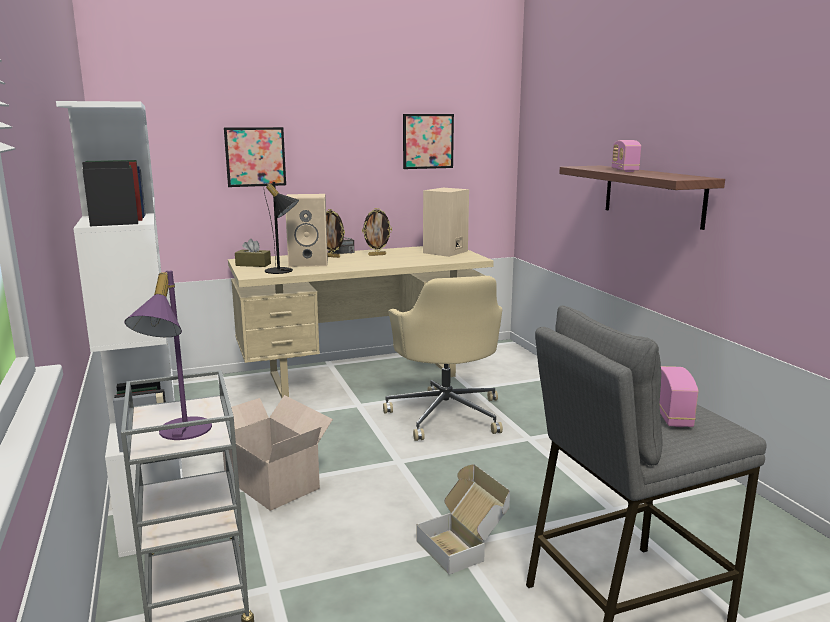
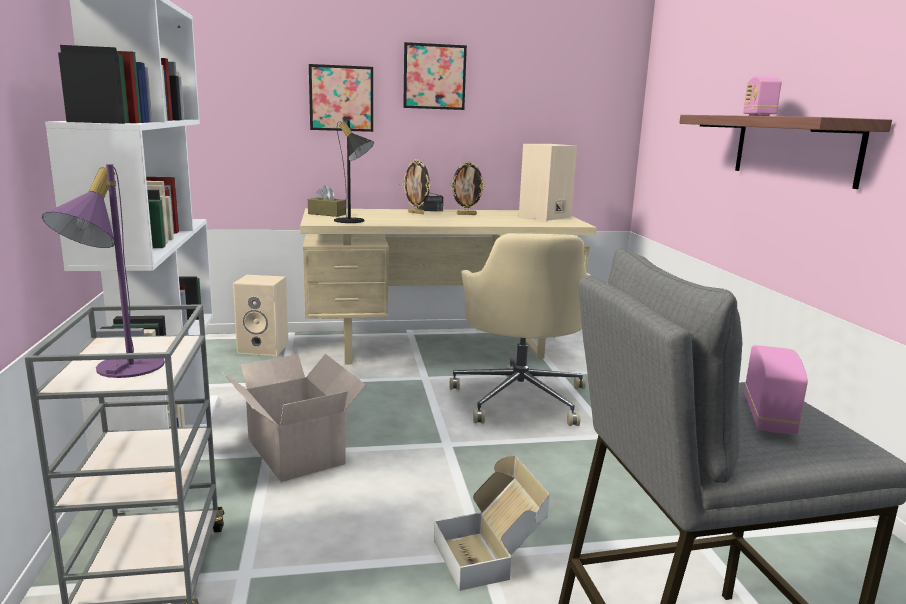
camera: 10 degrees right, 0 degrees up
beige speaker [286,194,328,267] -> beige speaker moved to [233,275,288,356]
picture [403,114,454,169] -> picture moved to [403,42,467,110]

